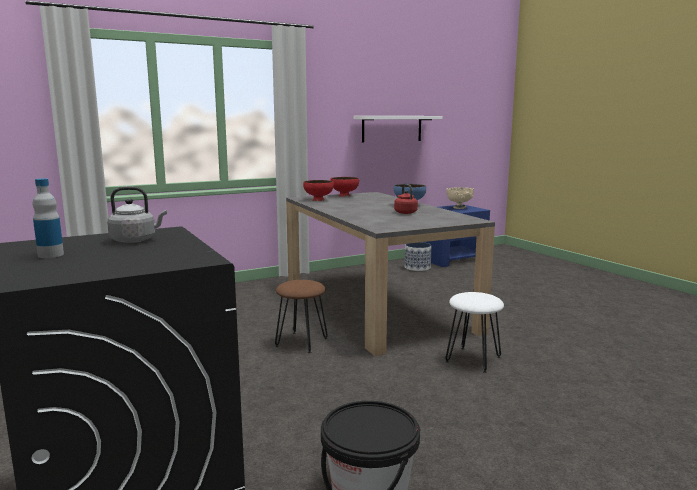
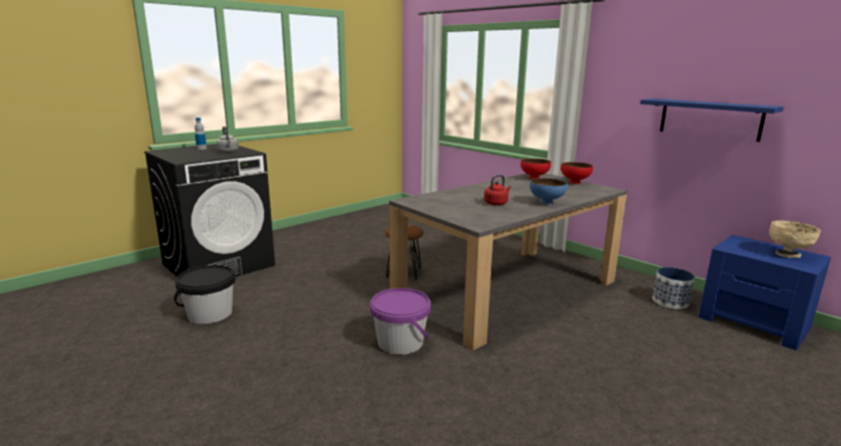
camera: 75 degrees right, 5 degrees up
white shelf [354,116,443,142] -> blue shelf [640,98,784,142]
white stool [445,292,504,373] -> purple bucket [370,288,431,355]

